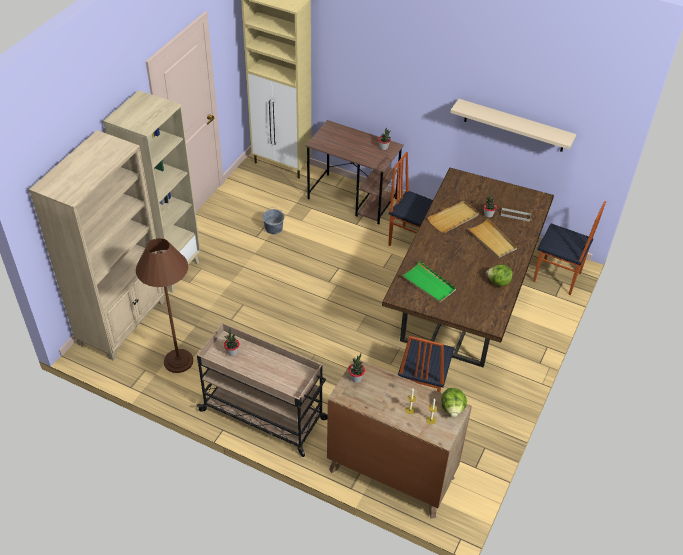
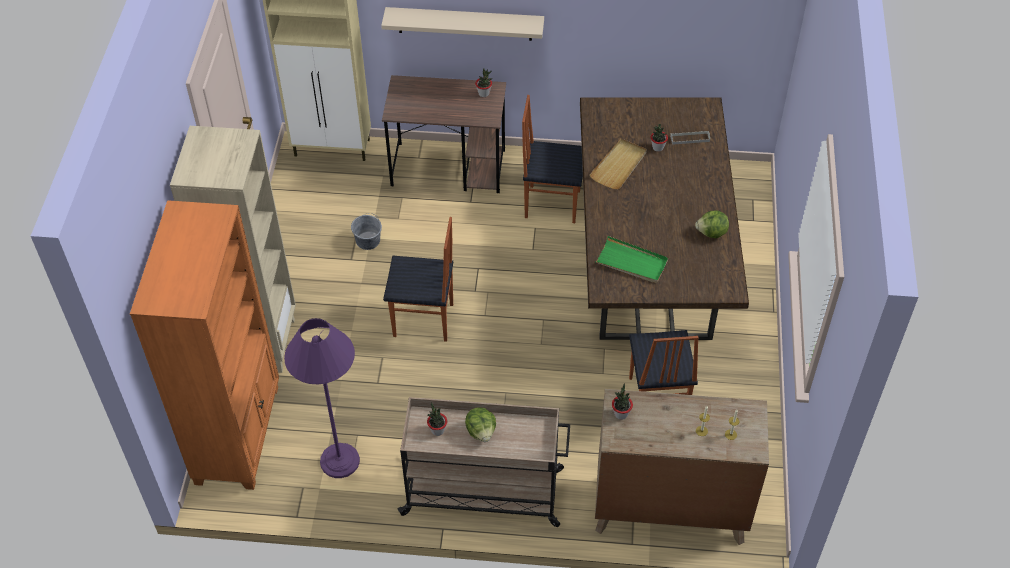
camera: 20 degrees left, 5 degrees up
beige bookcase [29,130,165,360] -> orange bookcase [130,200,279,490]
brown floor lamp [136,238,193,373] -> purple floor lamp [284,318,360,478]
lettuce [441,388,467,417] -> lettuce moved to [465,407,496,442]
beige shelf [450,99,576,152] -> beige shelf moved to [381,7,544,41]
beige tray [467,218,517,258] -> none
chair [533,201,606,295] -> chair moved to [383,217,453,342]

